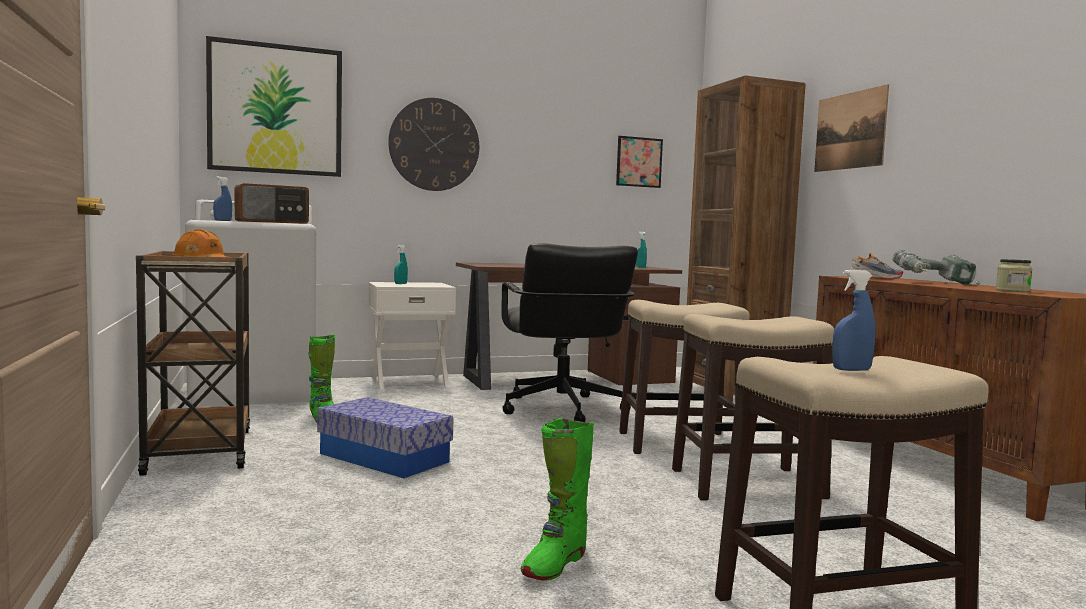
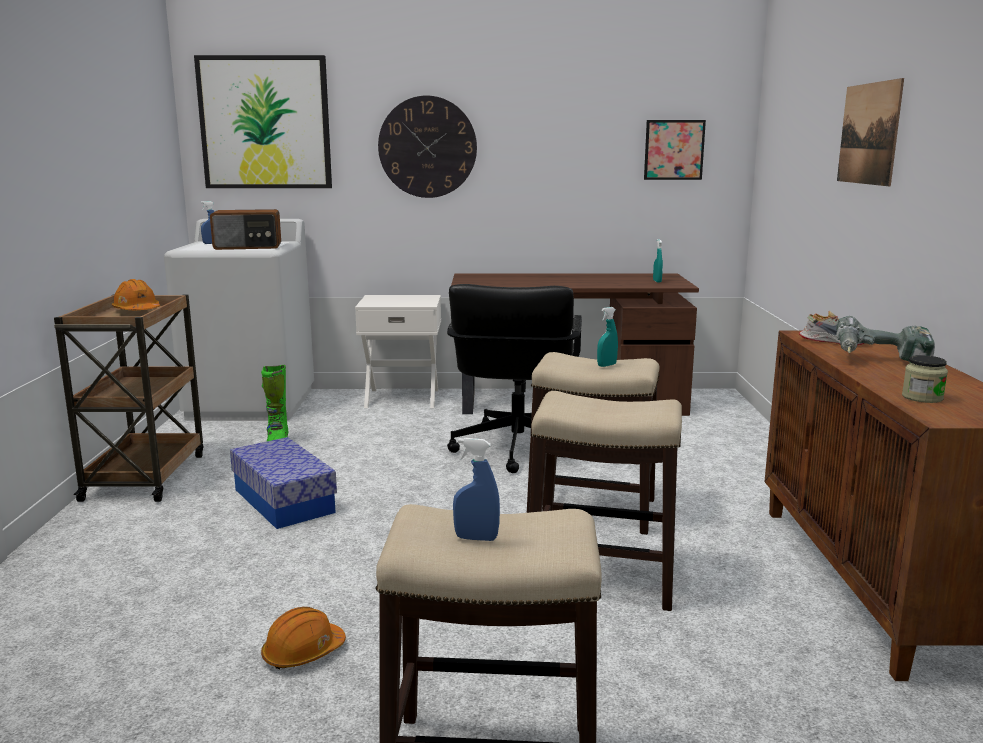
camera: 20 degrees right, 10 degrees up
turquoise spray bottle [394,245,408,284] -> turquoise spray bottle moved to [597,307,618,367]
green boot [521,418,594,581] -> orange hard hat [261,607,346,670]
brown bookcase [687,75,806,403] -> none

